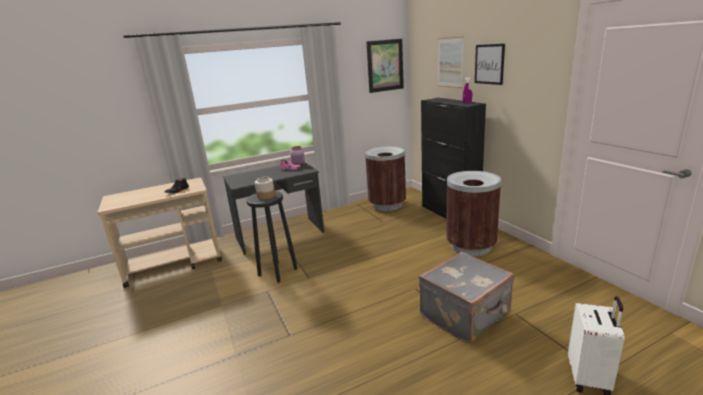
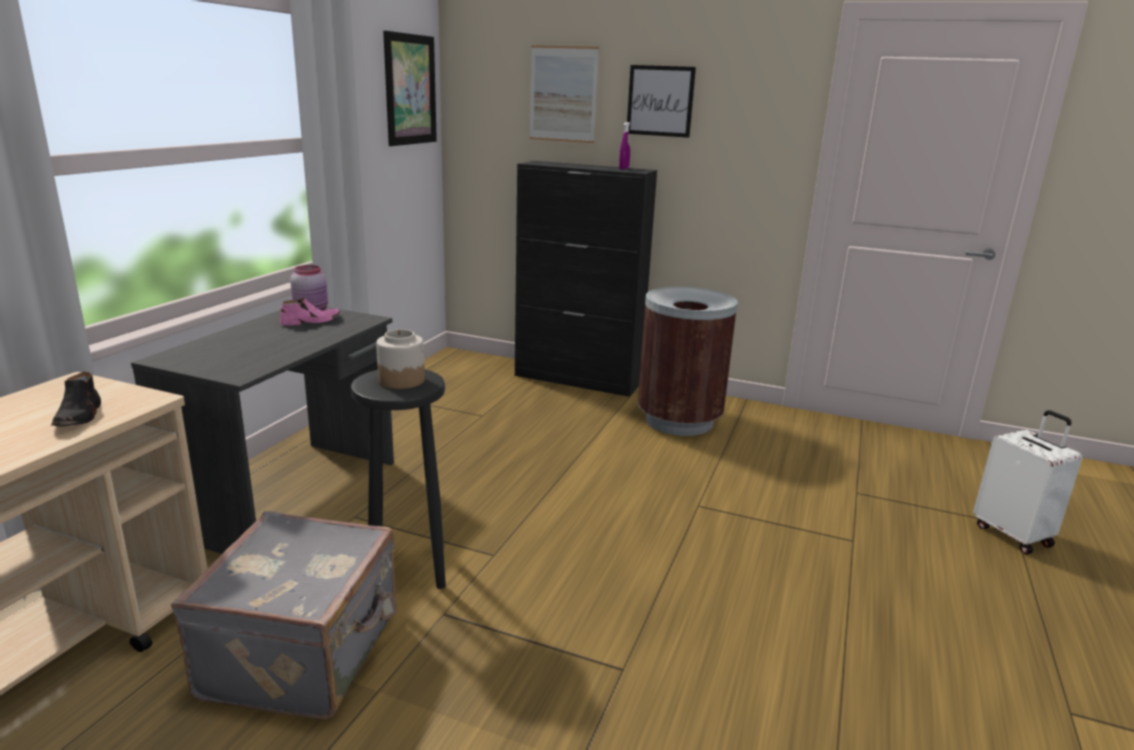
camera: 45 degrees left, 0 degrees up
brown trash can [365,146,406,211] -> none
grey suitcase [419,252,514,344] -> grey suitcase moved to [171,511,397,720]

